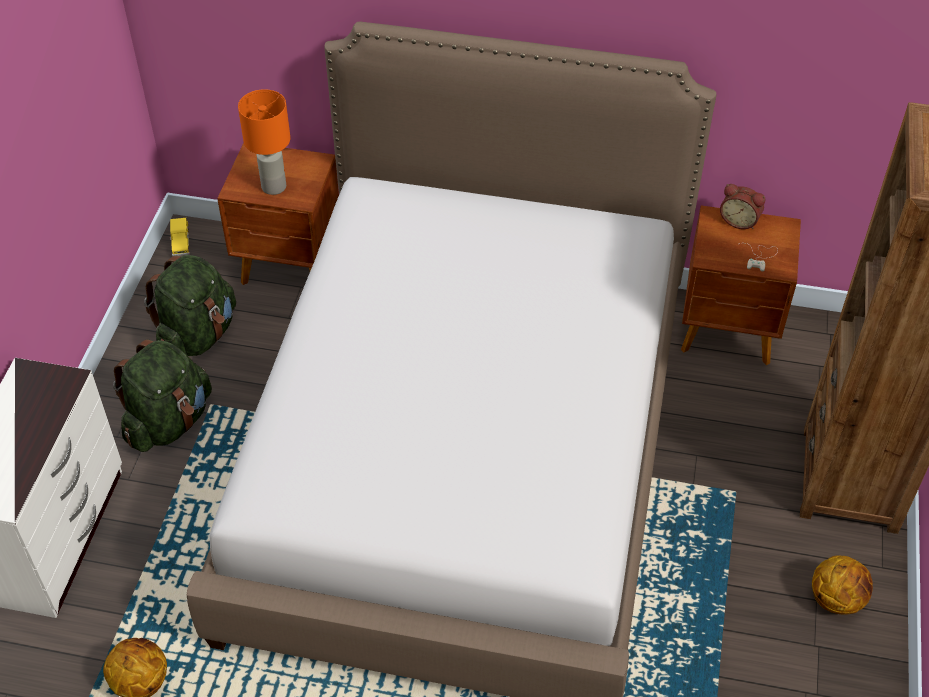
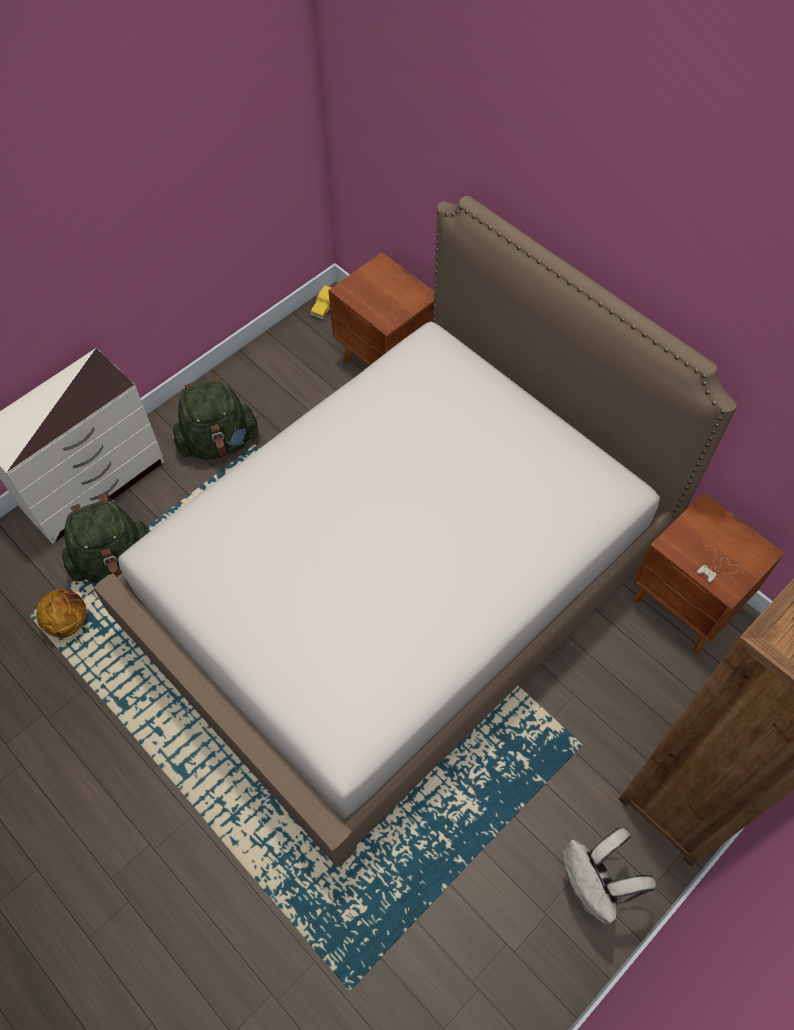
camera: 35 degrees right, 10 degrees up
green backpack [144,255,236,356] -> green backpack moved to [62,493,151,583]
orange table lamp [238,89,291,195] -> none
alarm clock [720,184,765,229] -> none
basketball [812,555,873,615] -> white backpack [563,828,656,925]

